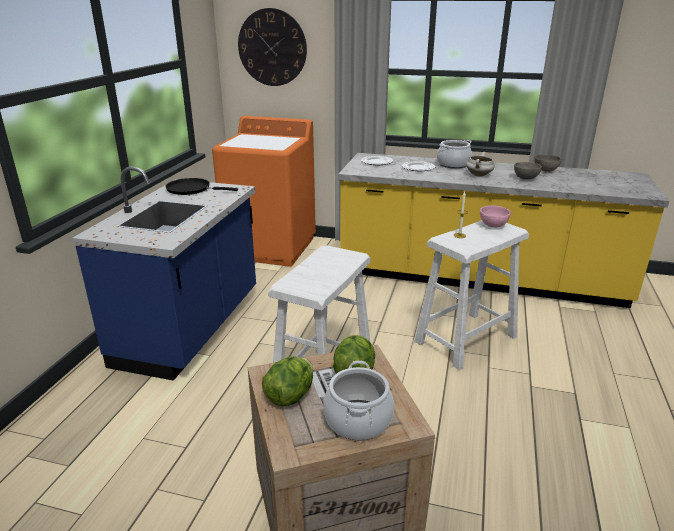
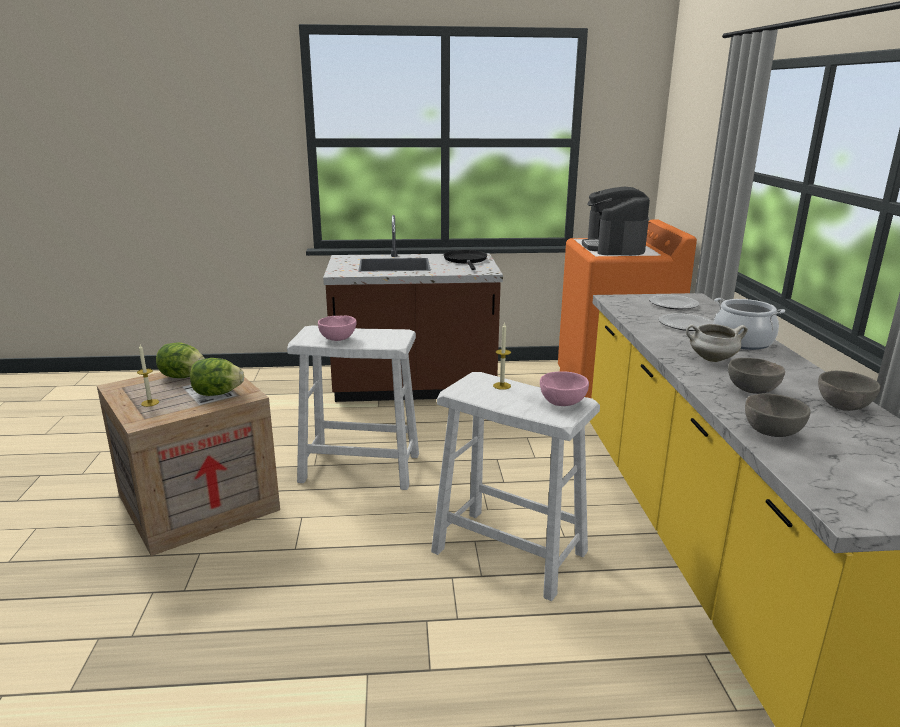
camera: 70 degrees right, 5 degrees down
blue counter [72,167,256,381] -> brown counter [323,215,503,402]
wall clock [238,8,307,86] -> none
cooking pot [323,361,394,440] -> candle [137,345,159,407]
none -> pink bowl [318,315,357,341]
none -> coffee machine [582,187,650,256]
none -> grey bowl [745,393,811,437]

